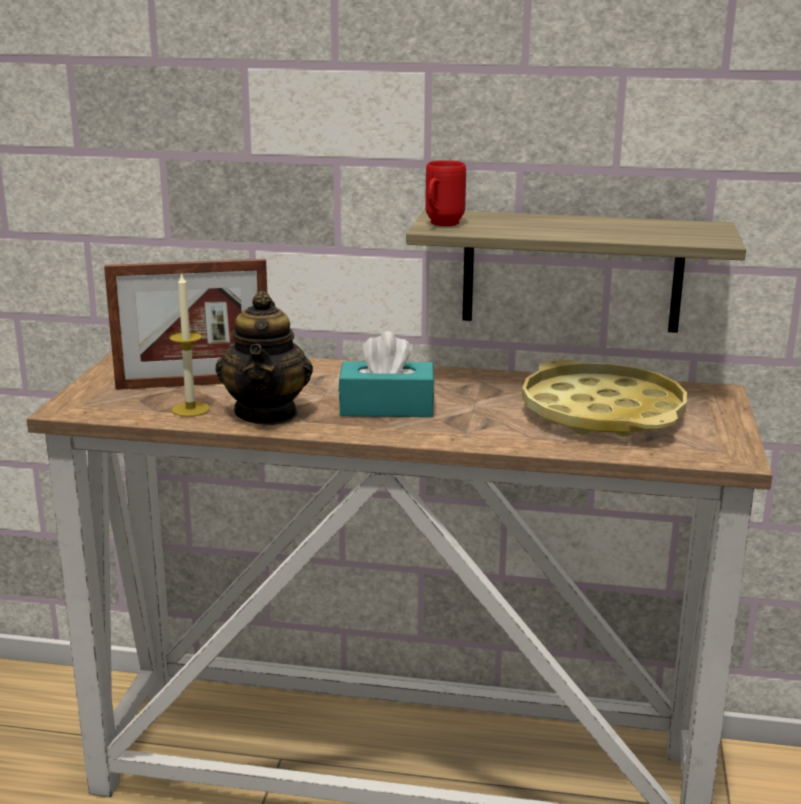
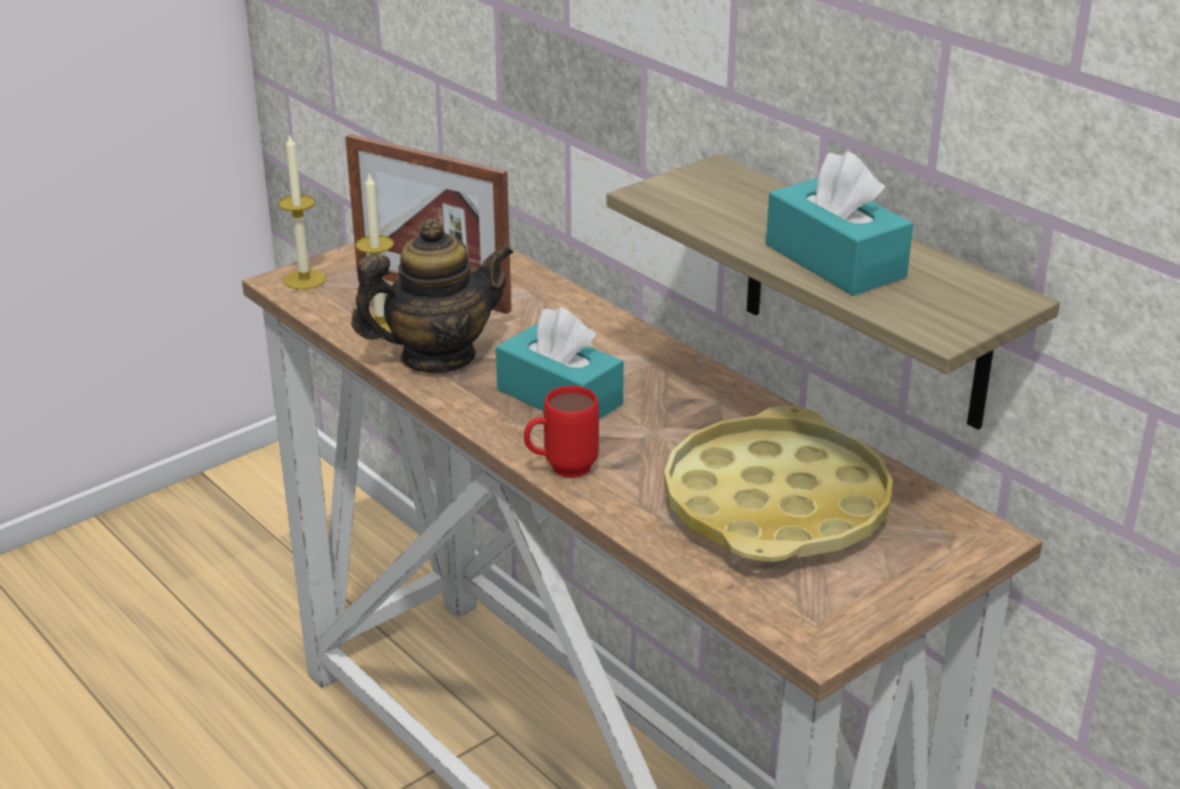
camera: 40 degrees right, 10 degrees up
teapot [216,291,313,425] -> teapot turned 150 degrees counterclockwise [351,218,514,373]
red mug [425,160,466,226] -> red mug moved to [524,386,599,478]
none -> candle [278,133,326,290]
none -> turquoise tissue box [766,151,913,296]

